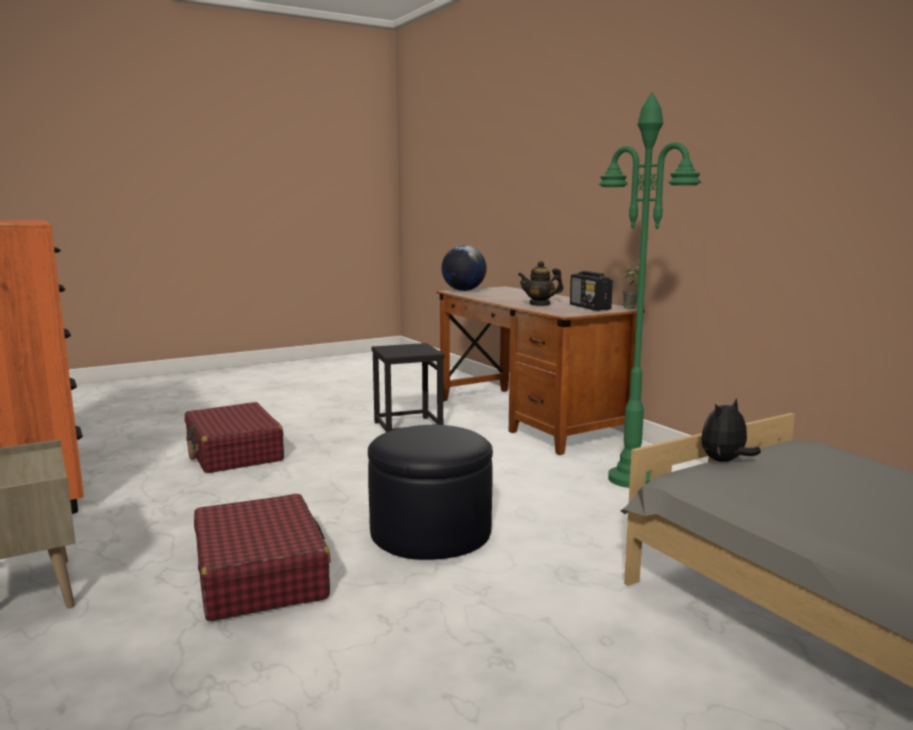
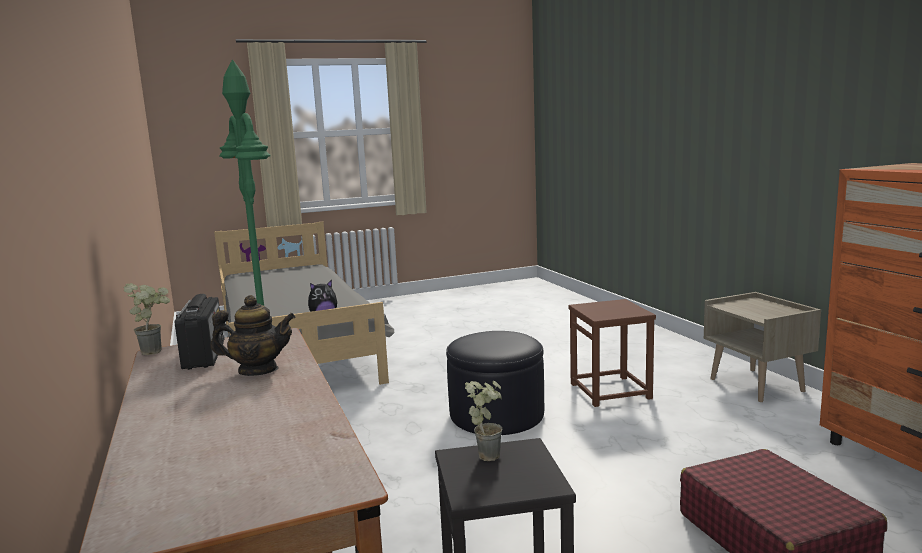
camera: 170 degrees left, 0 degrees up
red suitcase [194,494,330,621] -> brown stool [569,299,656,407]
globe [441,245,487,291] -> none
none -> potted plant [465,381,502,461]

